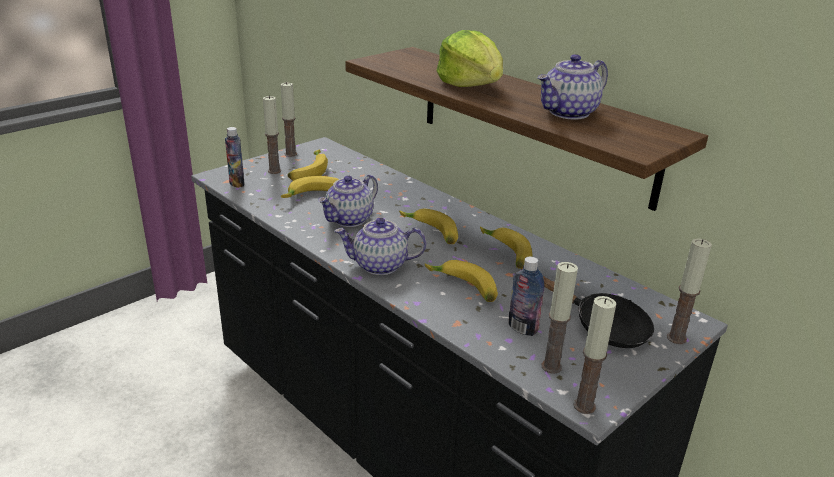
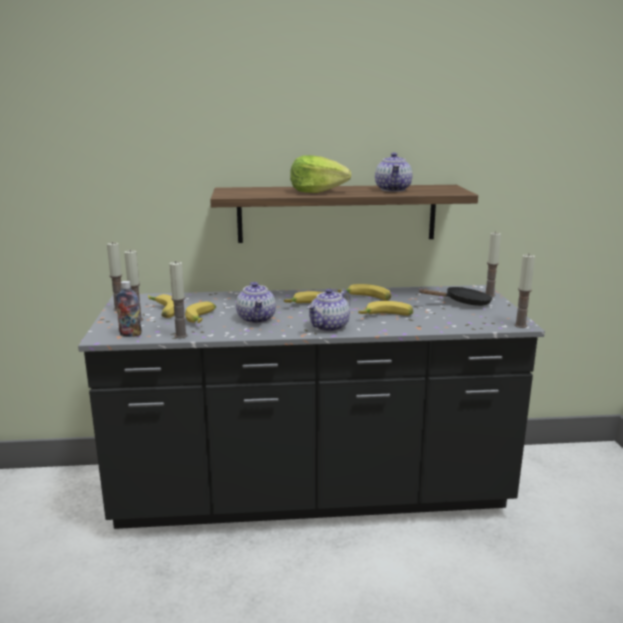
camera: 50 degrees left, 10 degrees down
bottle [509,257,545,336] -> none
candle [541,262,578,374] -> candle moved to [169,261,188,338]

